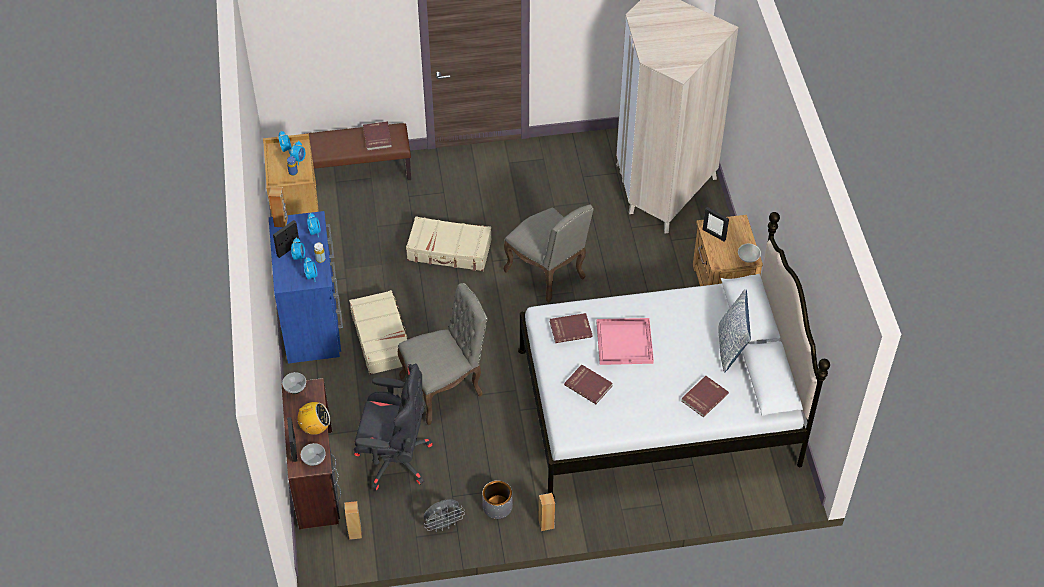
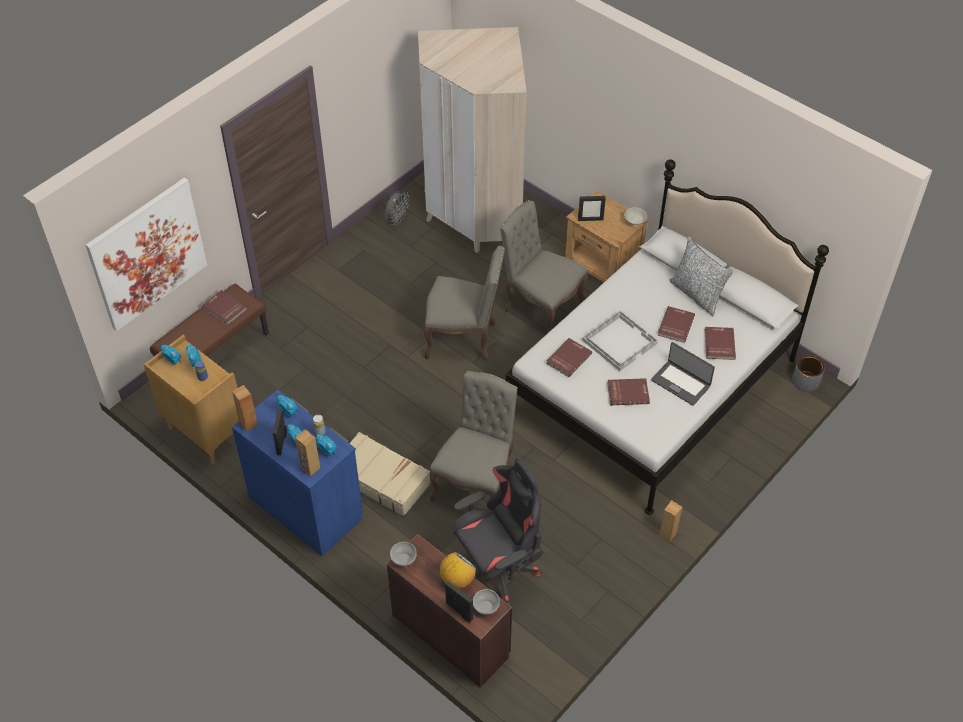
camera: 40 degrees left, 0 degrees up
brown speaker [345,501,362,540] -> brown speaker moved to [295,429,320,476]
beige suitcase [406,216,492,271] -> none
grey fan [424,499,465,532] -> grey fan moved to [385,191,409,225]
grey planter [482,480,513,519] -> grey planter moved to [792,355,825,392]
pink tray [597,318,654,365] -> white tray [582,310,658,371]
none -> picture [86,178,208,331]
none -> grey chair [500,200,588,333]
none -> laptop [651,342,715,405]
none -> red book [658,306,695,343]

